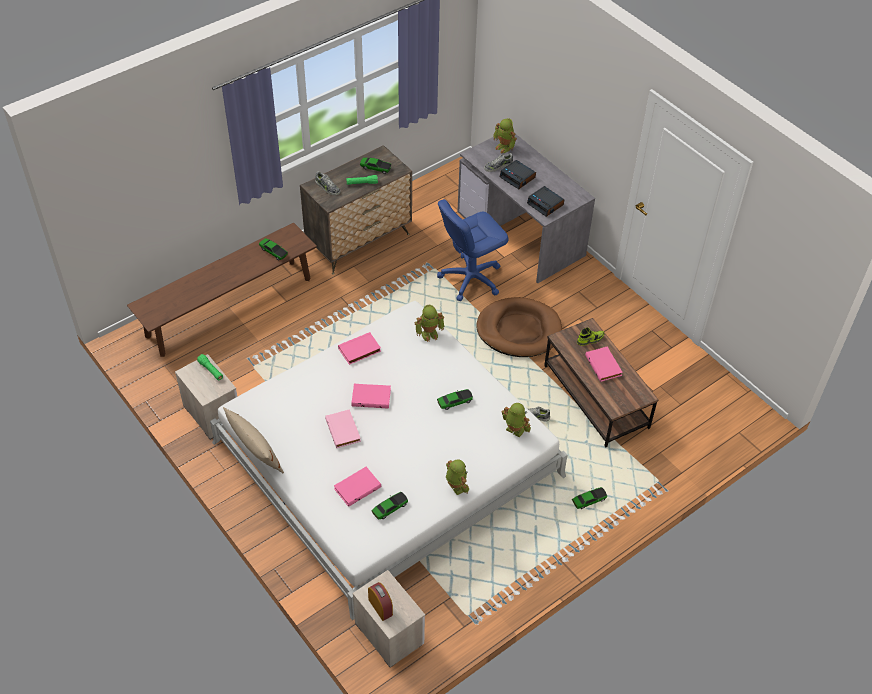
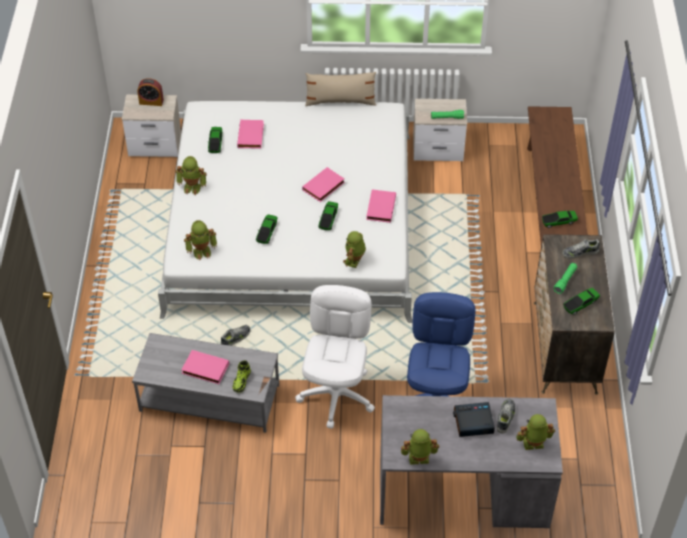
camera: 130 degrees right, 0 degrees up
pink book [325,409,361,448] -> none
brown dog bed [477,297,562,357] -> white office chair [295,285,375,429]
alarm clock [527,186,564,217] -> none
brown coffee table [544,318,658,447] -> grey coffee table [132,333,279,433]
toy car [572,487,607,509] -> toy car moved to [318,201,338,230]
none -> toy robot [401,429,439,465]

